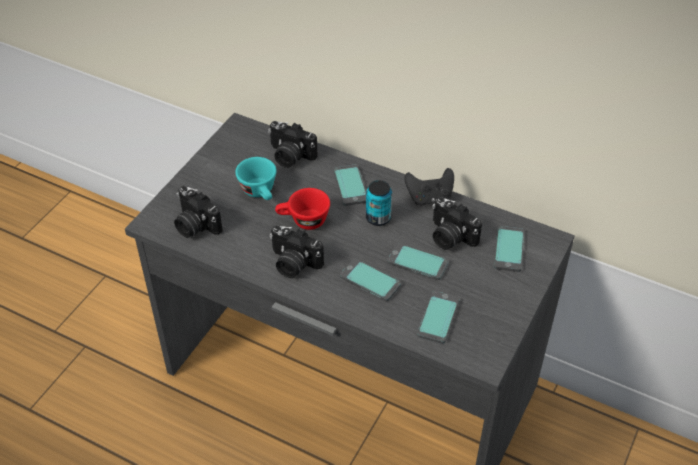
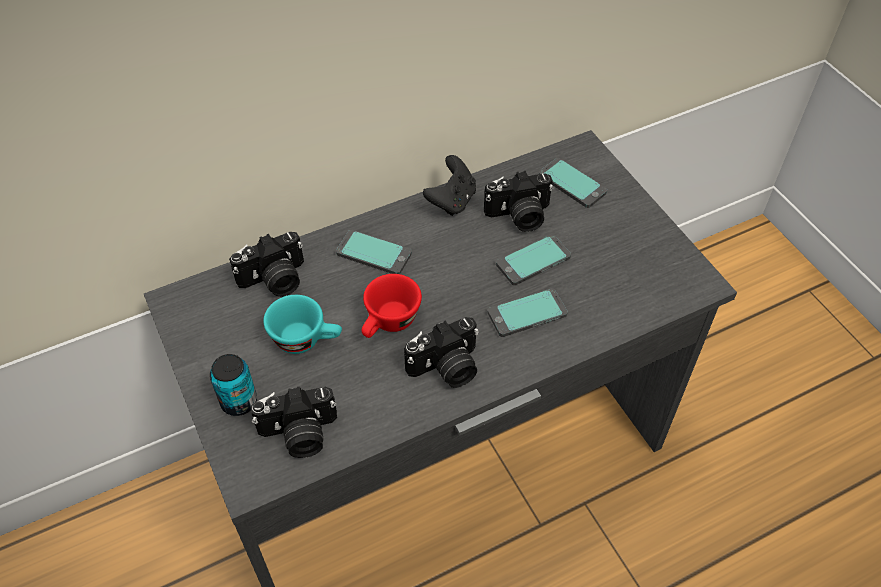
camera: 55 degrees left, 5 degrees up
can [366,180,392,226] -> can moved to [210,354,257,416]
phone [417,291,460,344] -> none

